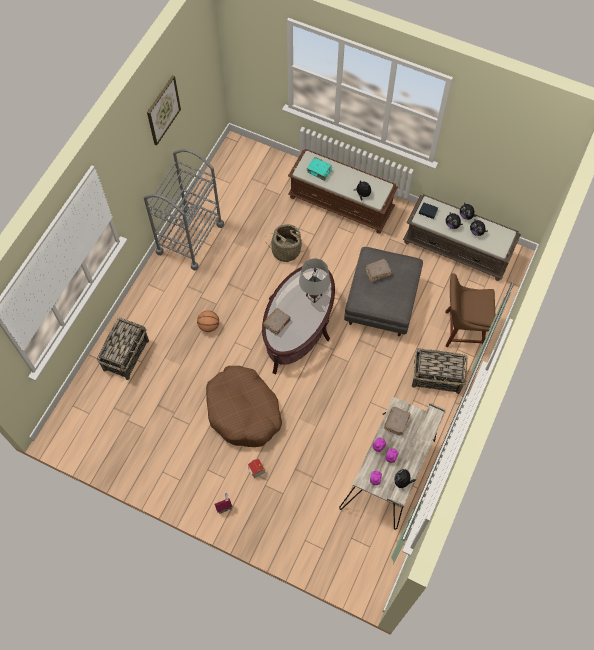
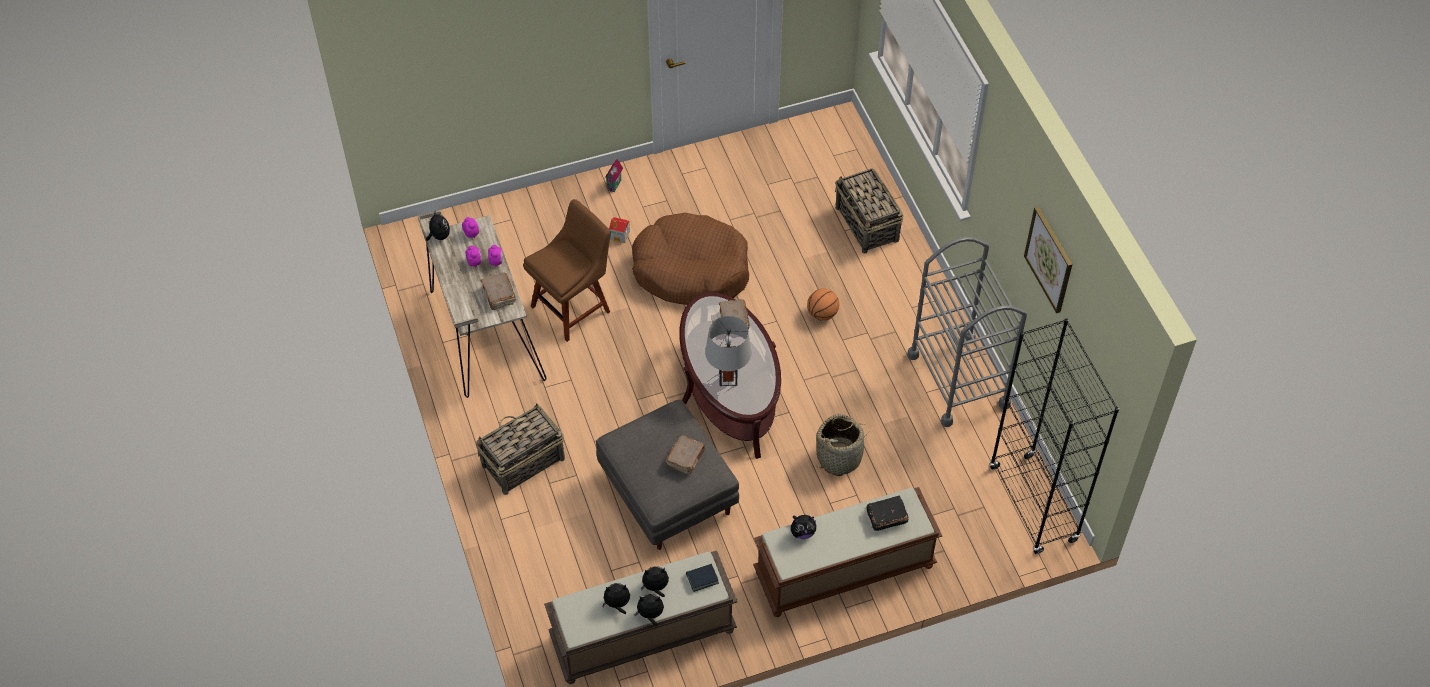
camera: 135 degrees right, 10 degrees down
turquoise book [307,157,332,180] -> black book [867,495,909,531]
brown chair [445,273,495,347] -> brown chair moved to [523,199,611,342]
none -> black bookcase [990,318,1119,554]

